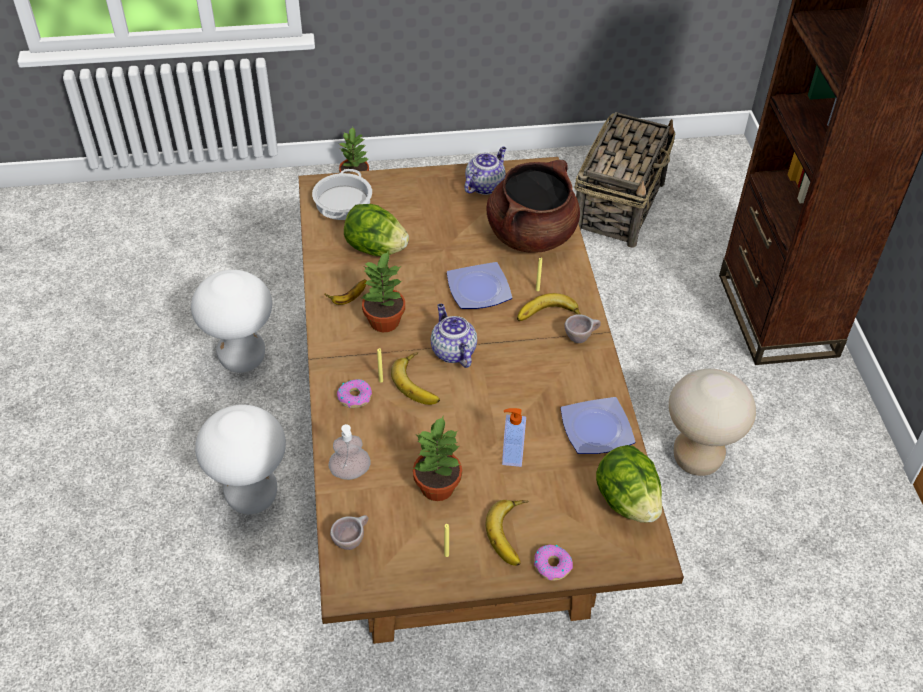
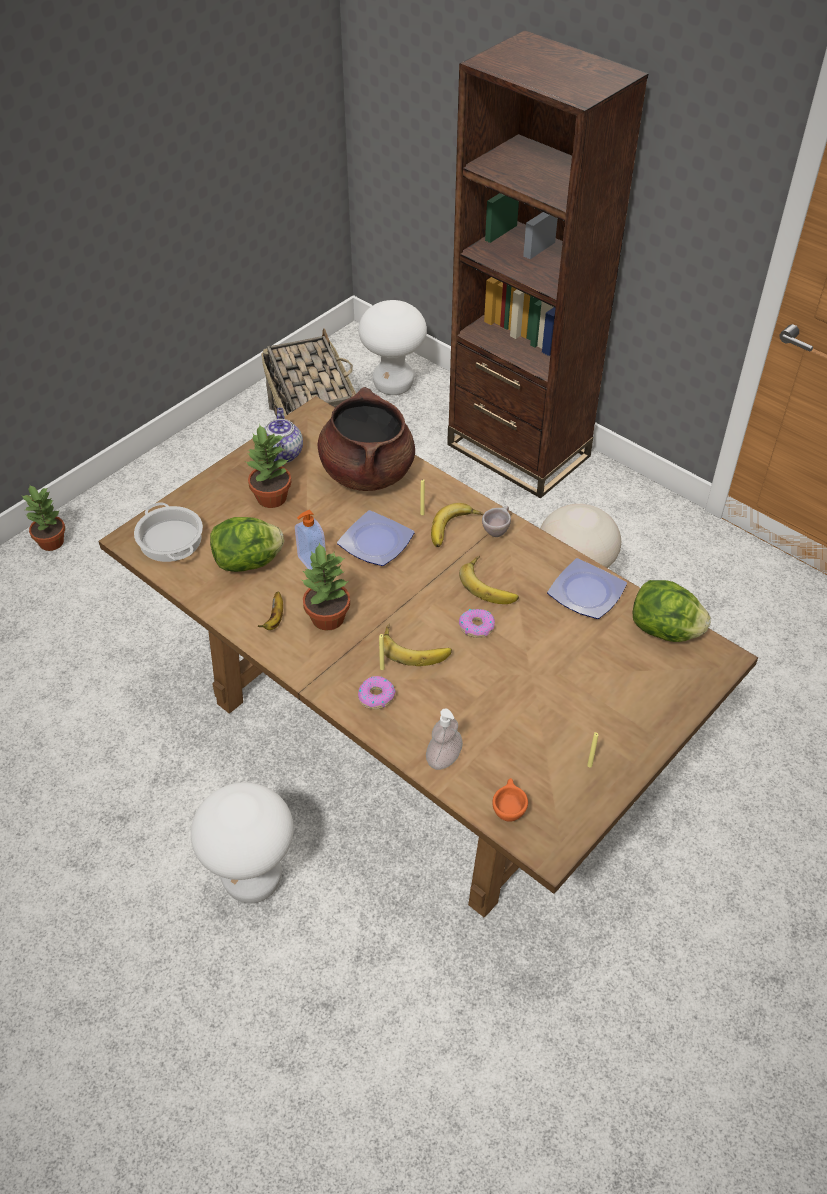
camera: 40 degrees left, 0 degrees up
white stool [191,270,272,373] -> white stool moved to [358,300,427,395]
beige cup [330,515,368,550] -> orange cup [493,778,528,822]
potted plant [413,417,462,501] -> potted plant moved to [245,424,292,508]
teapot [431,304,477,368] -> none
banana [486,500,529,566] -> banana moved to [459,556,519,604]
soap dispenser [502,408,526,467] -> soap dispenser moved to [295,510,326,570]
donut [534,545,573,581] -> donut moved to [459,609,495,638]

